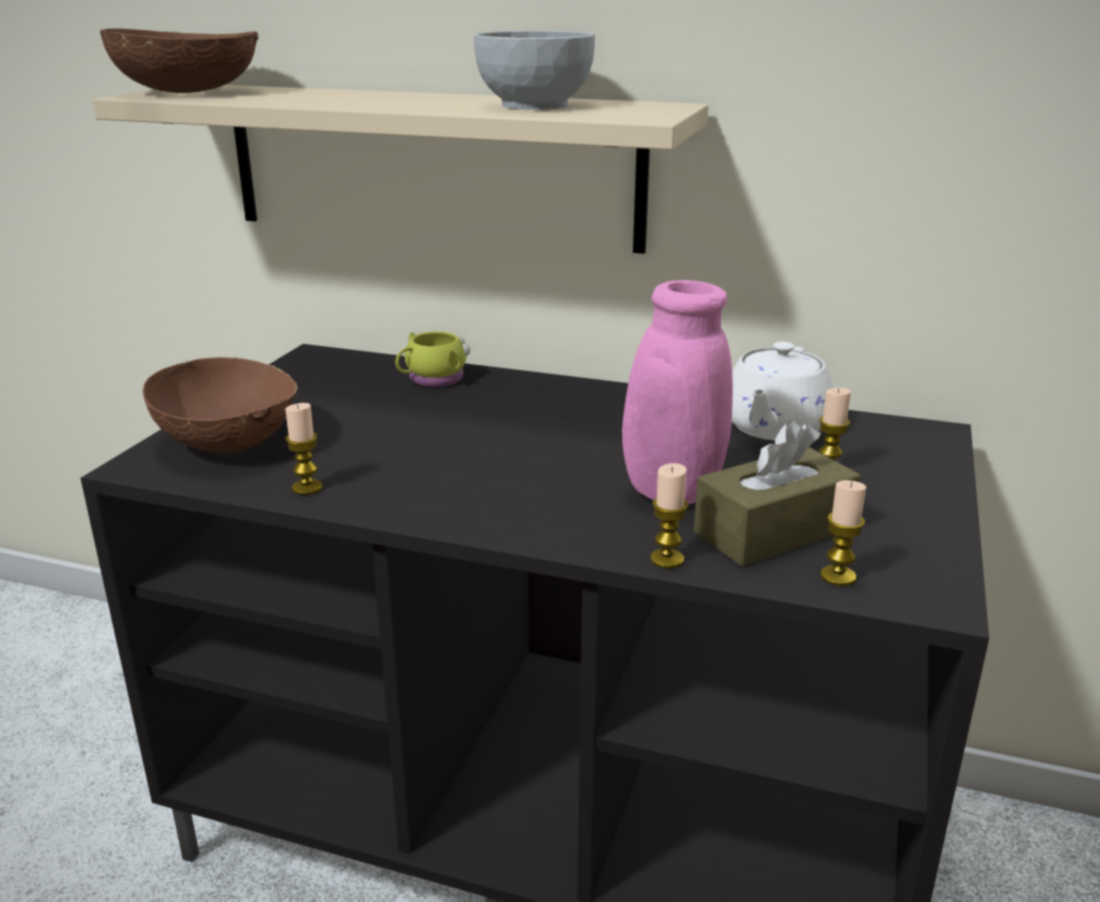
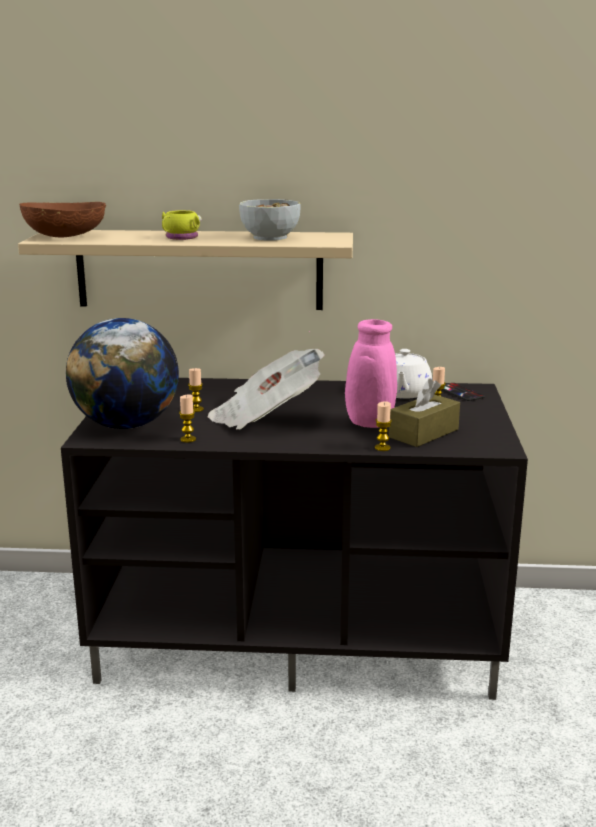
camera: 15 degrees left, 5 degrees down
brown bowl [143,357,298,453] -> globe [66,318,179,429]
yellow mug [396,331,470,387] -> yellow mug moved to [162,210,202,240]
candle [820,480,866,586] -> candle moved to [188,368,204,412]
none -> newspaper [208,349,325,430]
none -> phone [441,383,485,401]

